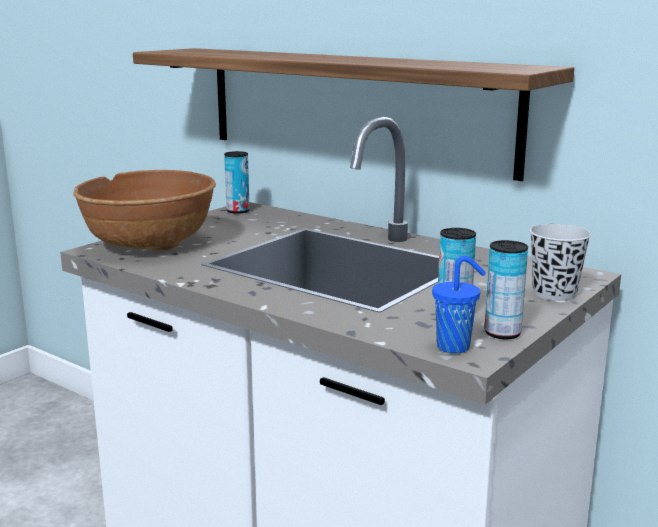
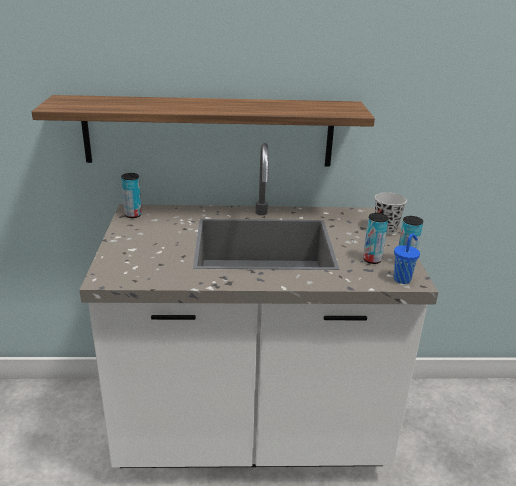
camera: 40 degrees left, 10 degrees up
brown bowl [73,170,216,251] -> none

